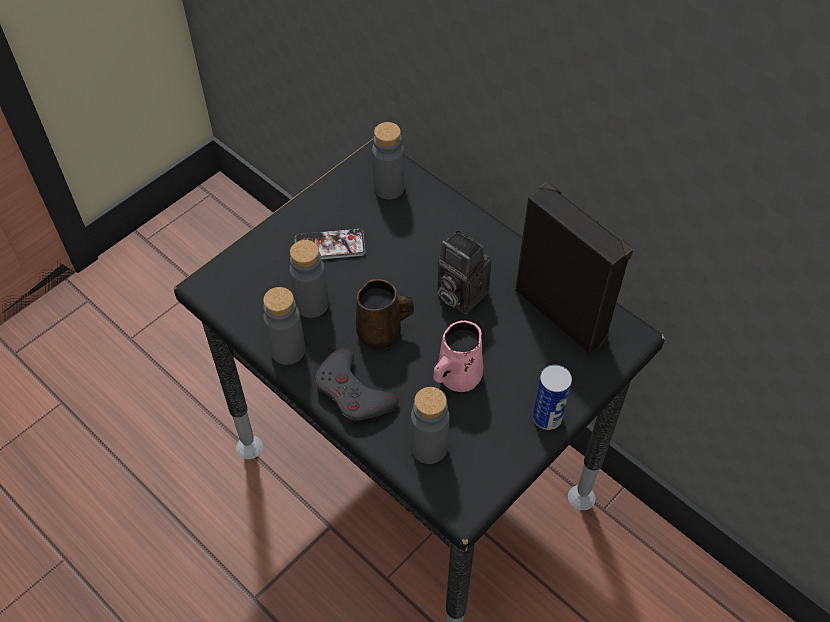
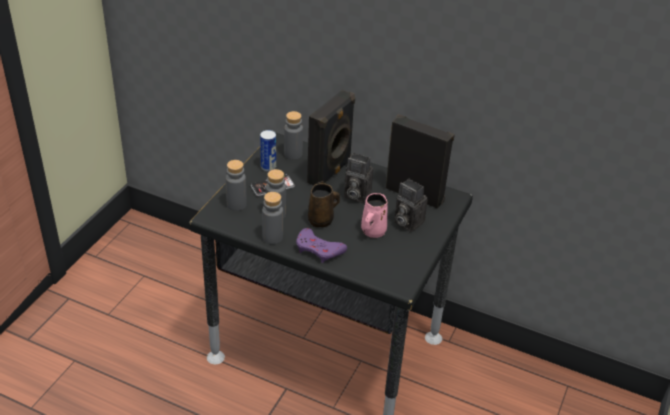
camera: 20 degrees left, 15 degrees down
grey game controller [314,348,399,423] -> purple game controller [296,228,347,263]
grey bottle [411,387,450,464] -> grey bottle moved to [226,160,247,211]
can [533,365,572,430] -> can moved to [260,130,276,171]
none -> black speaker [307,90,355,186]
none -> camera [394,179,428,232]

